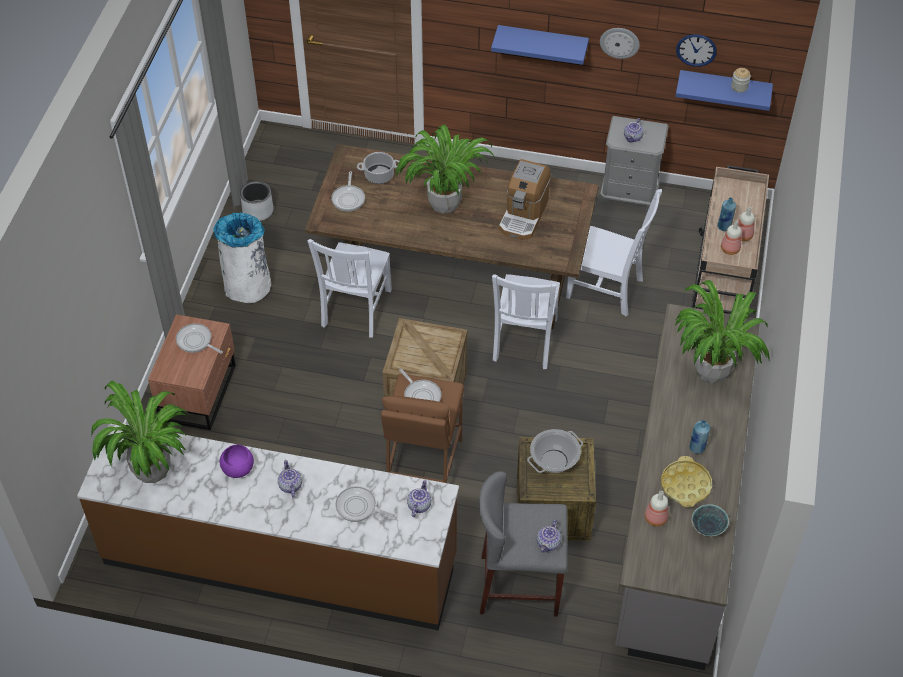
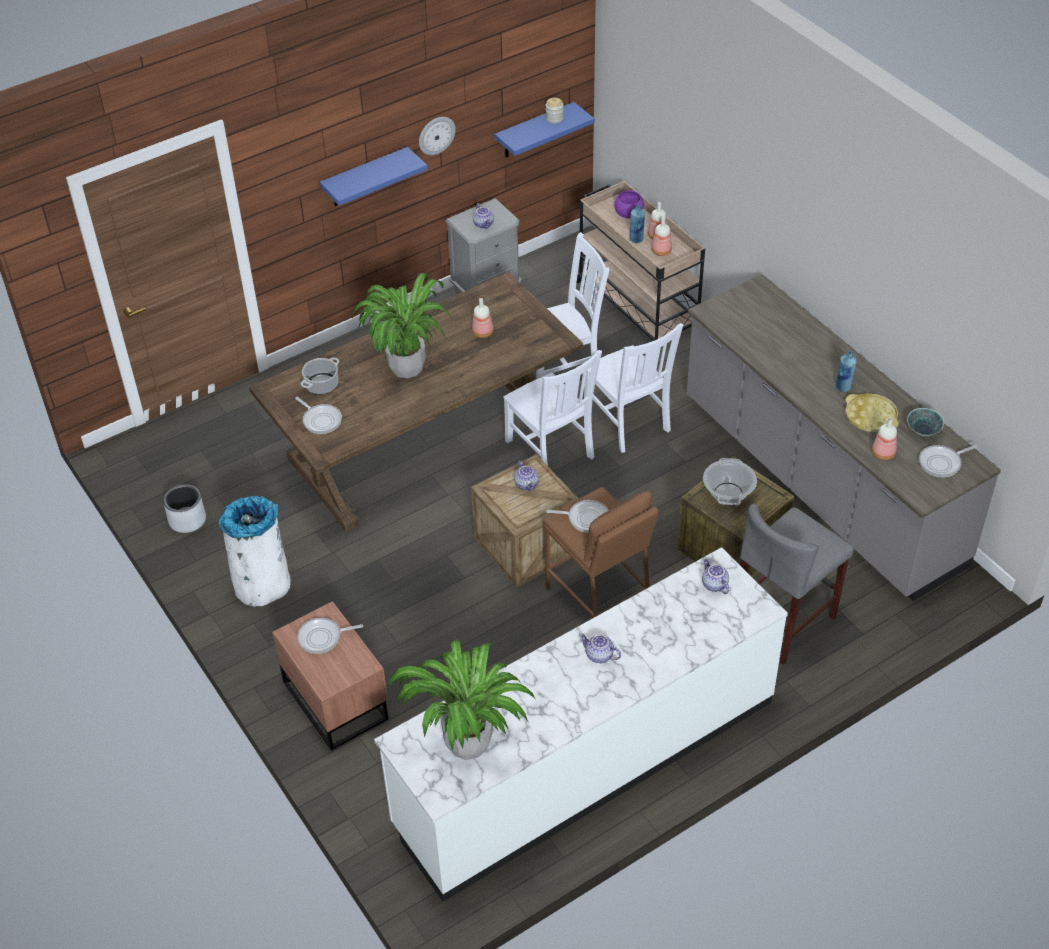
camera: 45 degrees left, 5 degrees down
brown counter [77,423,459,631] -> white counter [374,547,788,902]
purple bowl [220,444,254,478] -> purple bowl moved to [614,190,644,218]
white chair [308,239,392,337] -> white chair moved to [584,323,683,453]
frying pan [336,486,395,522] -> frying pan moved to [919,445,977,478]
coffee machine [499,159,551,240] -> bottle [472,298,493,338]
teapot [537,520,561,553] -> teapot moved to [514,461,539,491]
potted plant [675,280,769,384] -> none
wall clock [676,34,717,67] -> none

